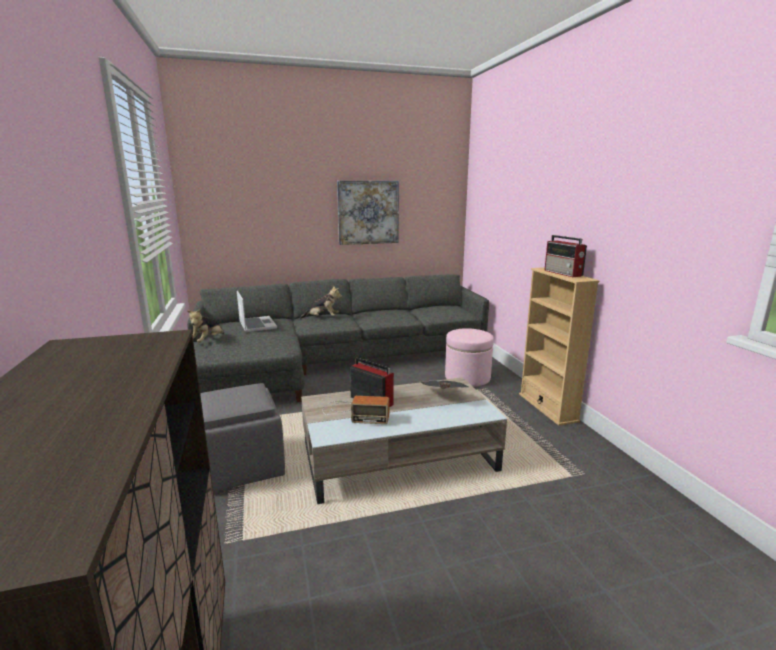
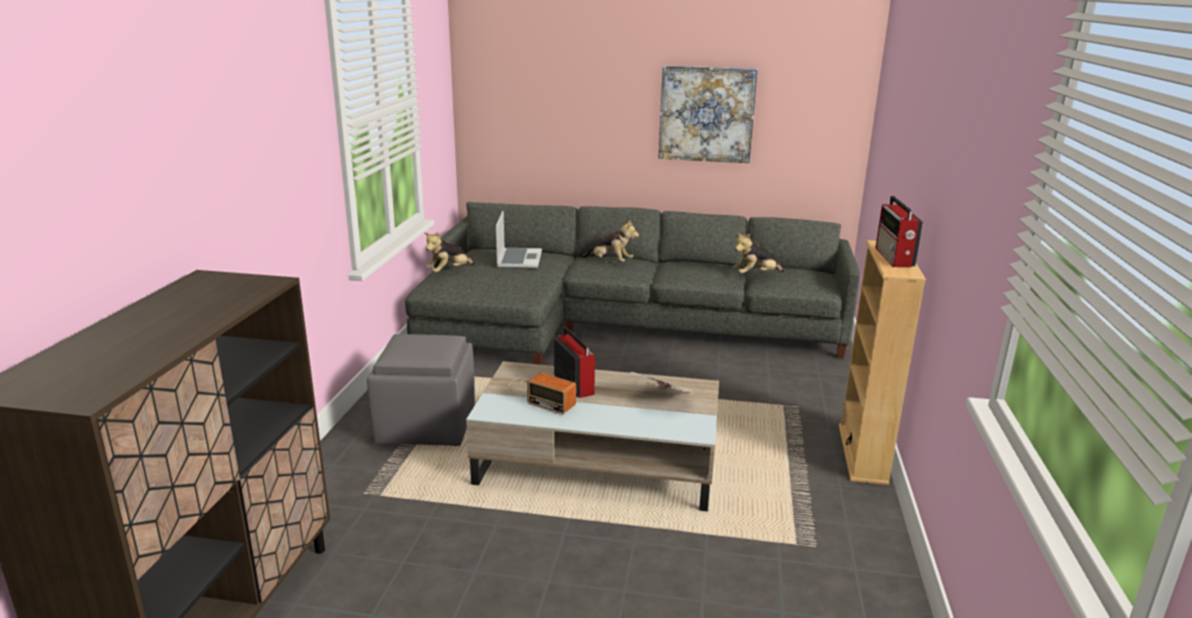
camera: 25 degrees right, 5 degrees up
pink ottoman [445,328,494,387] -> none
none -> plush toy [734,233,784,273]

